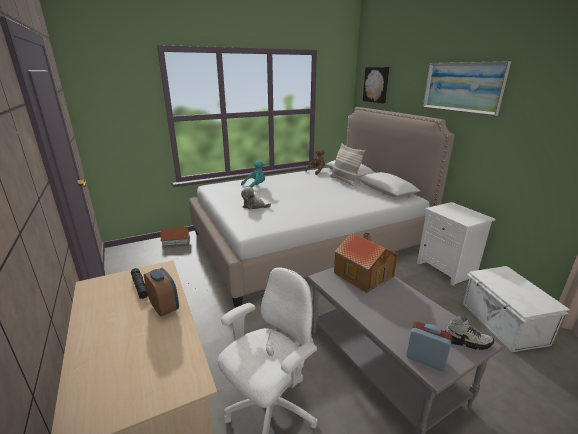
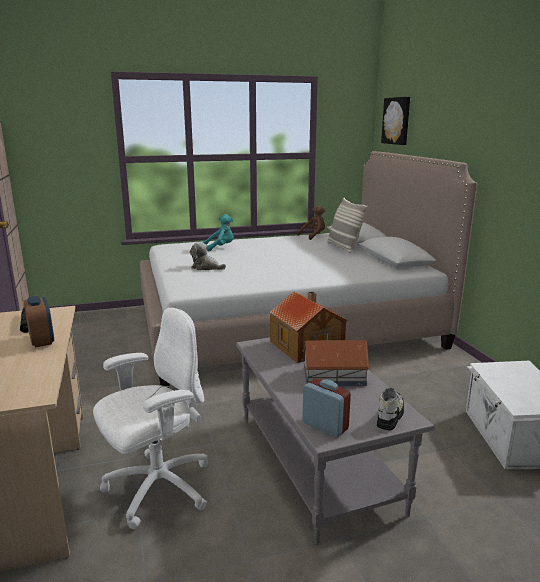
camera: 10 degrees right, 5 degrees down
toy house [160,227,190,248] -> toy house moved to [303,340,370,386]
white nightstand [417,202,496,286] -> none
picture [423,61,511,116] -> none
shoe [445,316,494,350] -> shoe turned 90 degrees counterclockwise [377,387,404,431]

